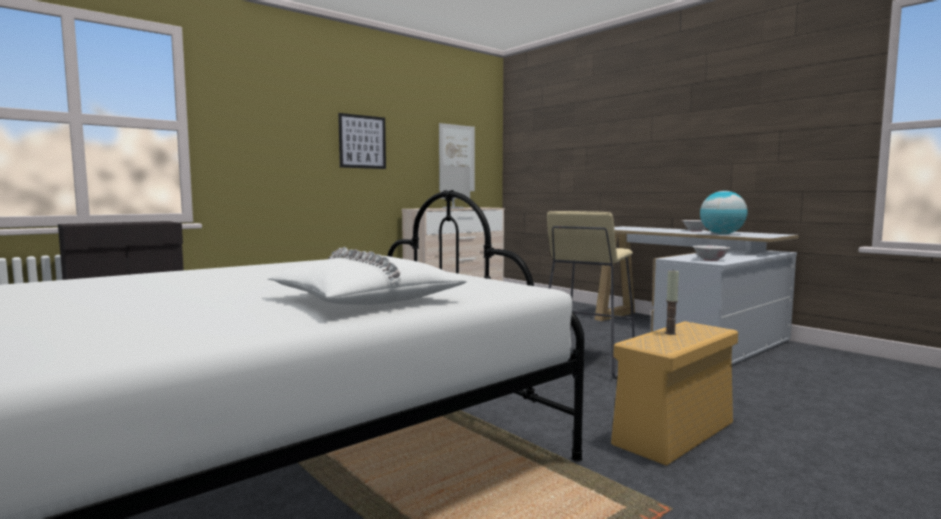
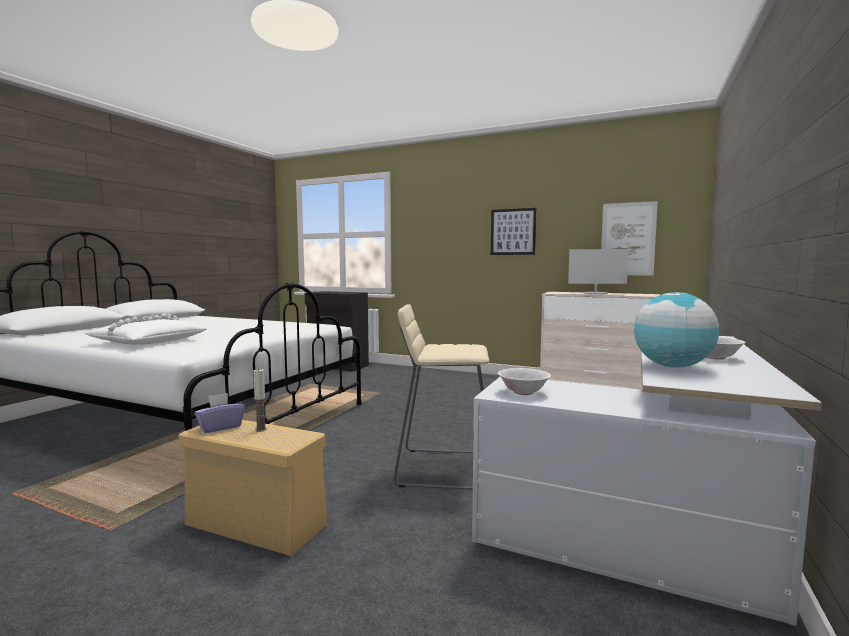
camera: 65 degrees right, 0 degrees up
none -> purple tissue box [195,393,245,433]

